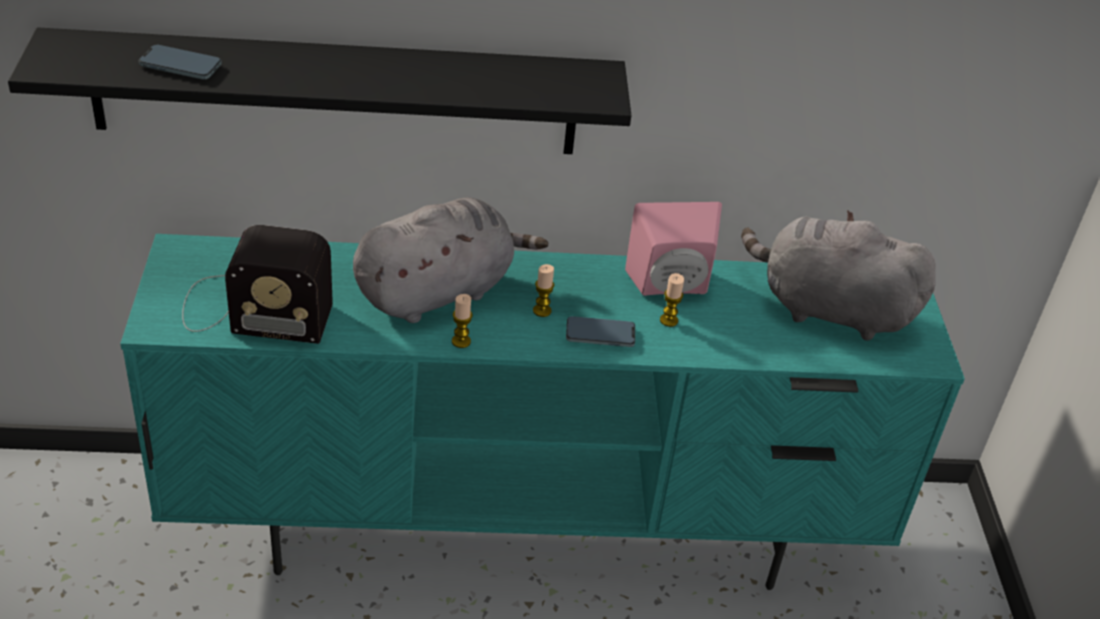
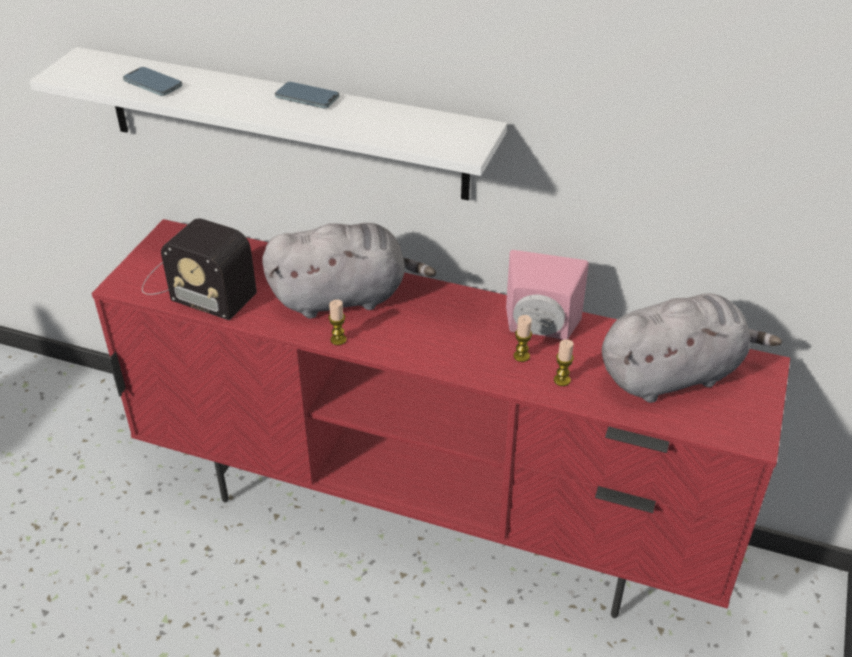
camera: 25 degrees right, 0 degrees up
black shelf [8,27,632,154] -> white shelf [29,47,507,200]
turquoise tv stand [120,234,965,590] -> red tv stand [92,219,790,618]
candle [533,264,554,317] -> candle moved to [554,339,574,386]
phone [566,316,635,347] -> phone moved to [275,82,339,108]
grey plush toy [741,210,936,341] -> grey plush toy turned 120 degrees clockwise [602,294,782,403]

